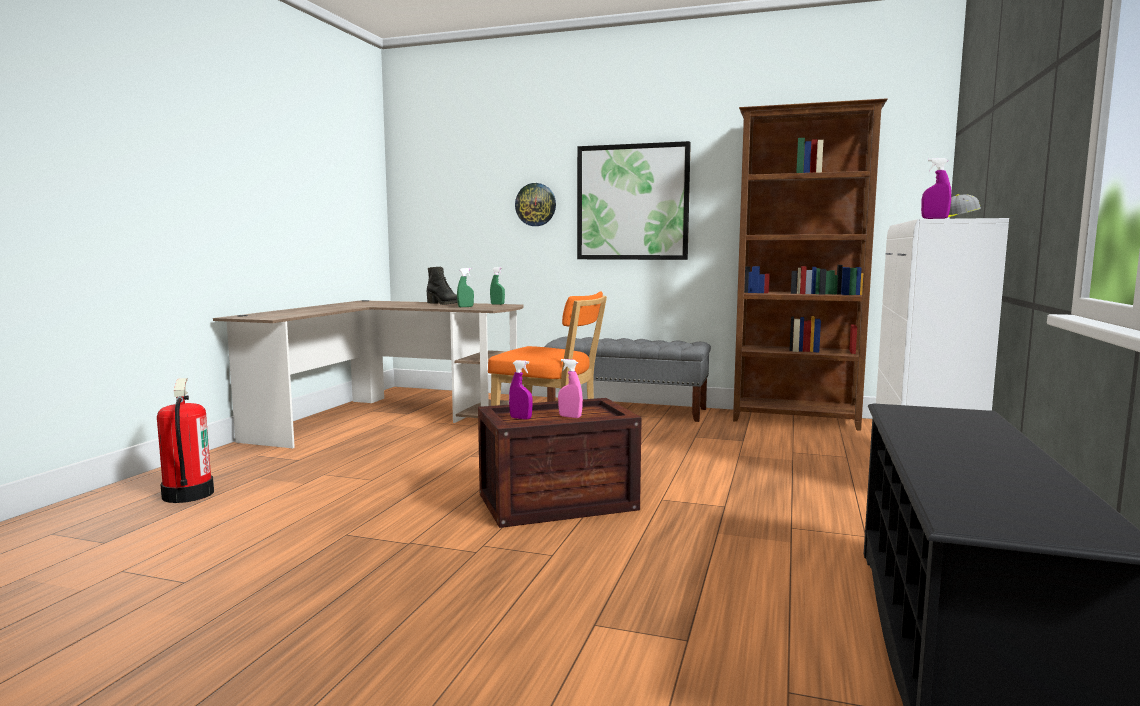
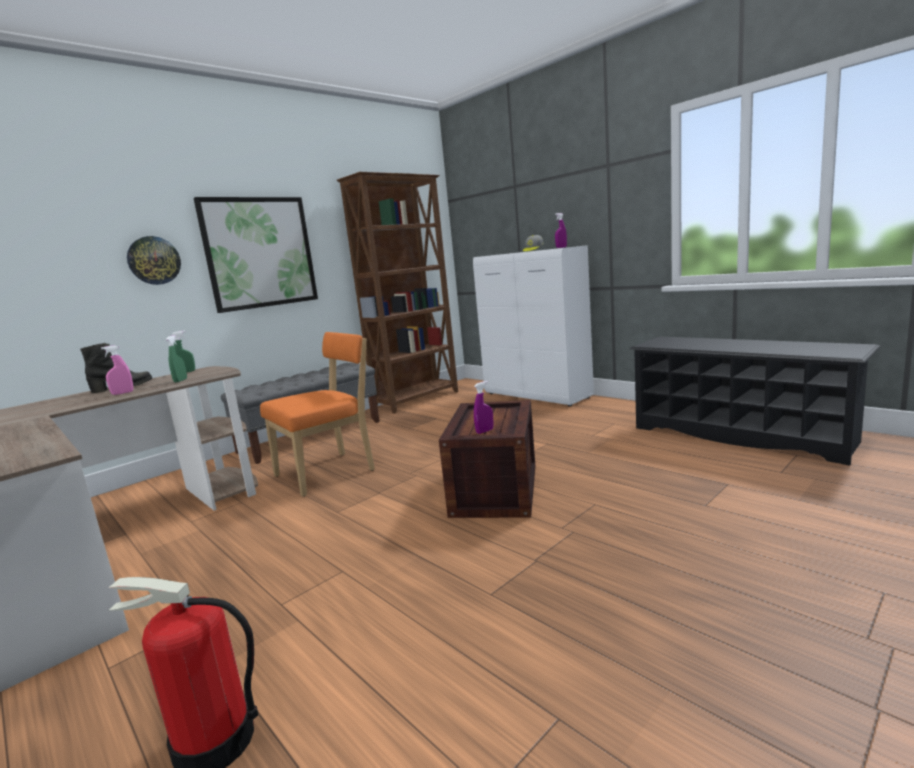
camera: 60 degrees left, 5 degrees up
pink spray bottle [558,359,583,418] -> pink spray bottle moved to [101,345,133,395]

